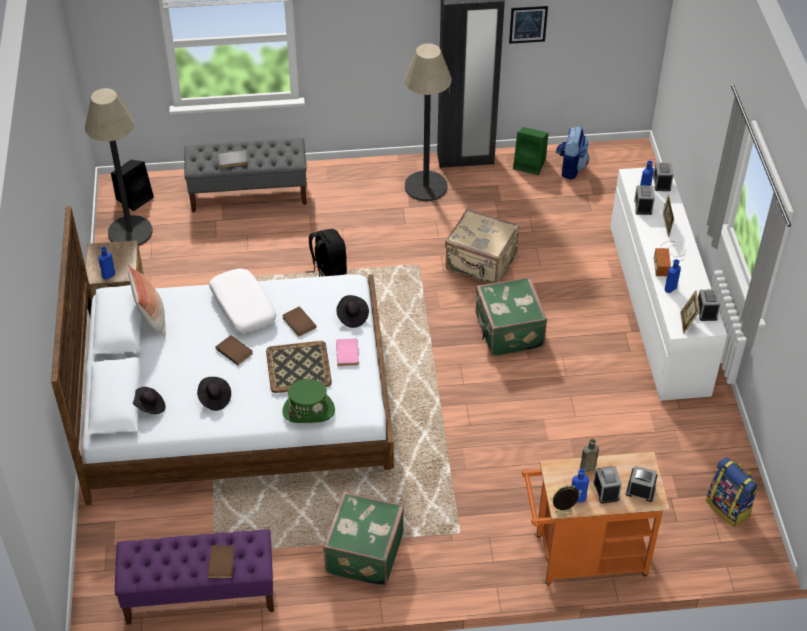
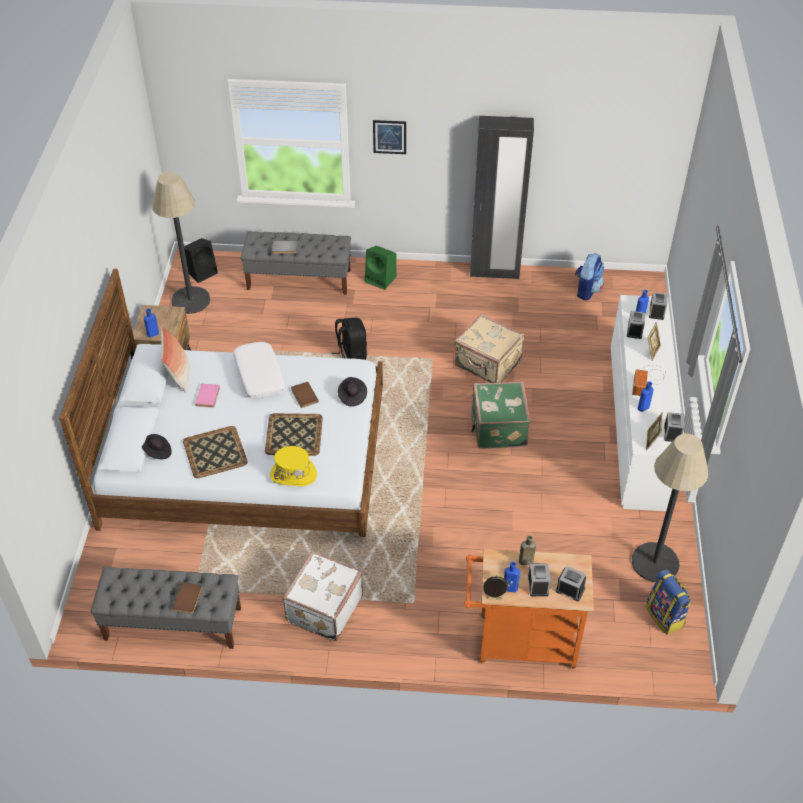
camera: 10 degrees right, 0 degrees up
purple bench [115,529,274,625] -> grey bench [91,567,241,649]
black hat [197,377,231,411] -> tray [183,426,248,478]
brown book [215,335,253,365] -> none
green hat [282,379,335,423] -> yellow hat [270,446,317,486]
green suitcase [323,492,404,586] -> white suitcase [282,551,363,641]
pink book [336,339,359,366] -> pink book moved to [195,384,220,408]
floor lamp [404,43,452,201] -> floor lamp moved to [632,433,709,582]
picture [509,6,548,44] -> picture moved to [373,120,406,154]
green speaker [513,127,548,175] -> green speaker moved to [365,246,397,290]

